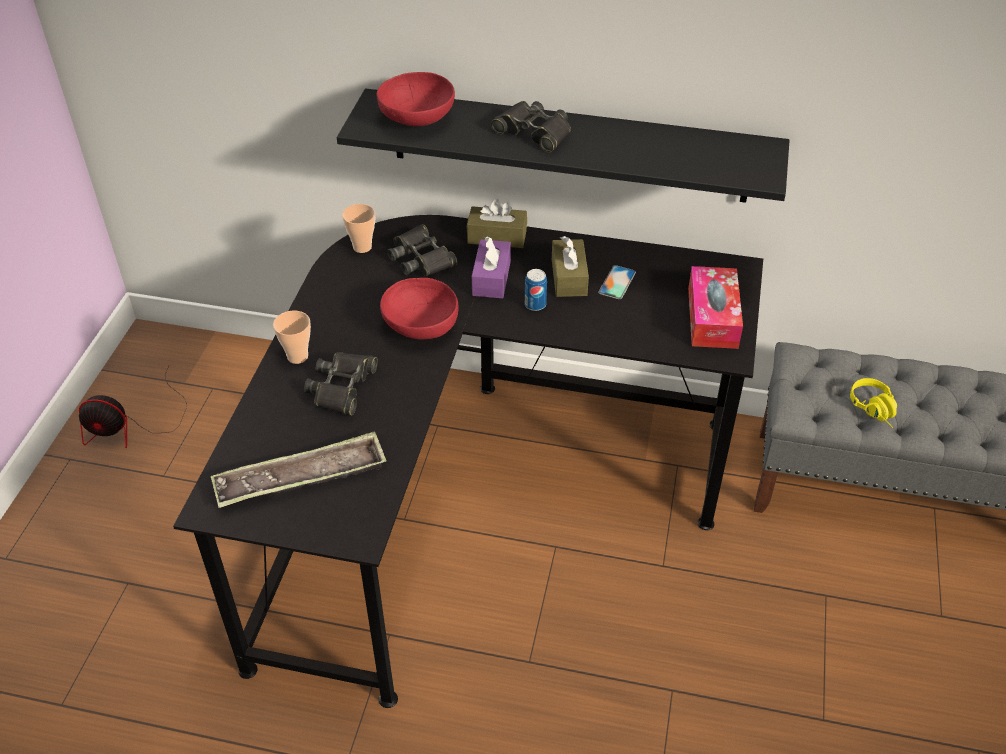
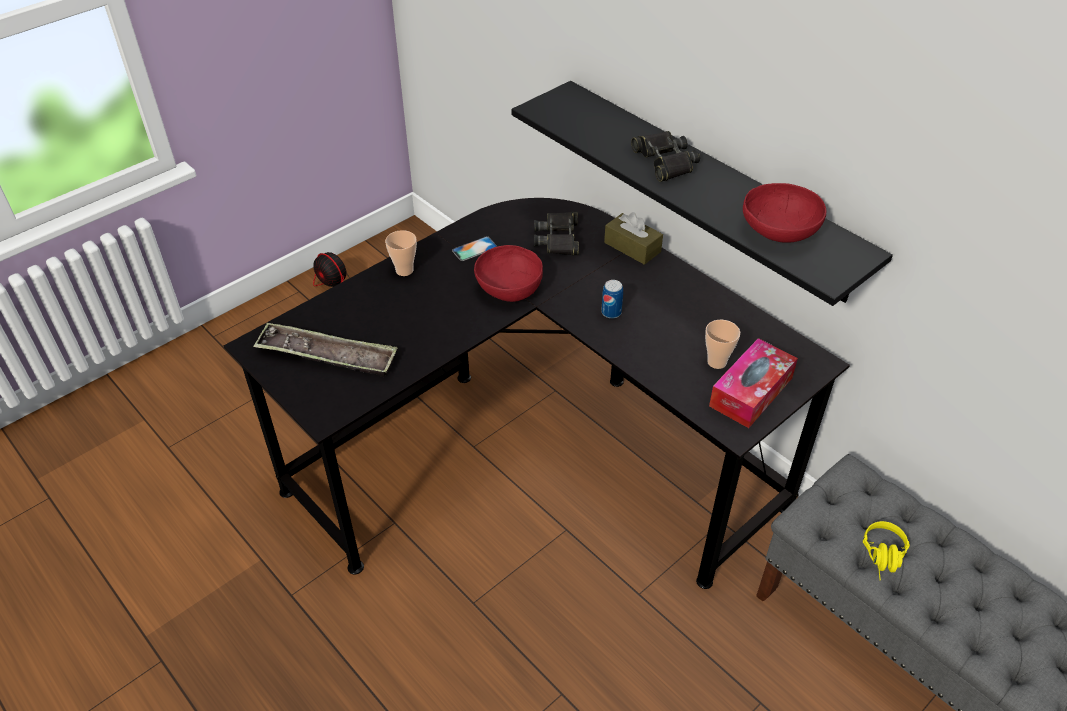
camera: 35 degrees right, 0 degrees up
black binoculars [304,352,378,416] -> none
cup [342,204,375,253] -> cup moved to [705,320,740,369]
red bowl [376,72,455,126] -> red bowl moved to [743,183,827,243]
purple tissue box [472,236,511,298] -> none
brown tissue box [552,236,589,297] -> none
phone [598,265,636,299] -> phone moved to [452,236,497,261]

